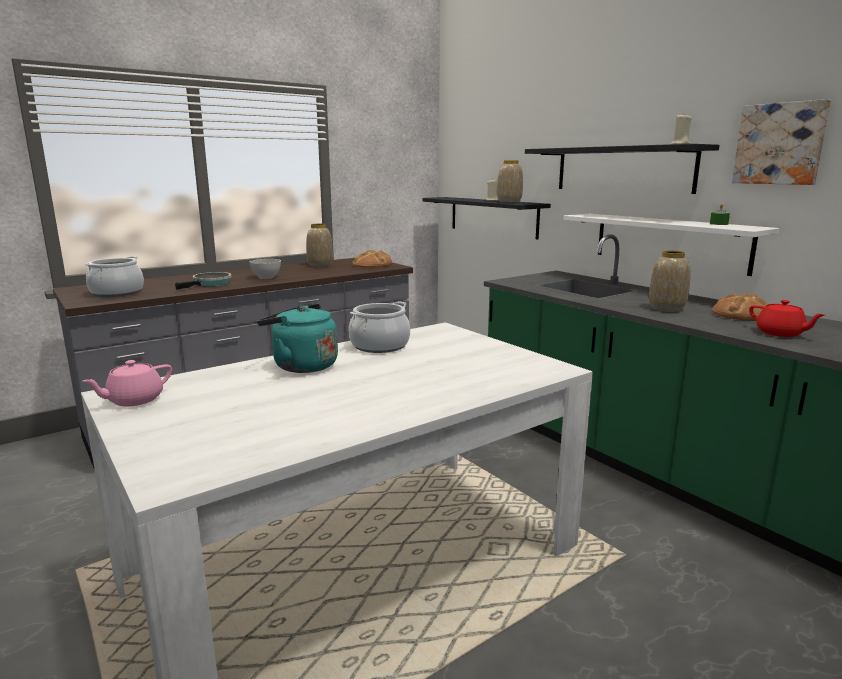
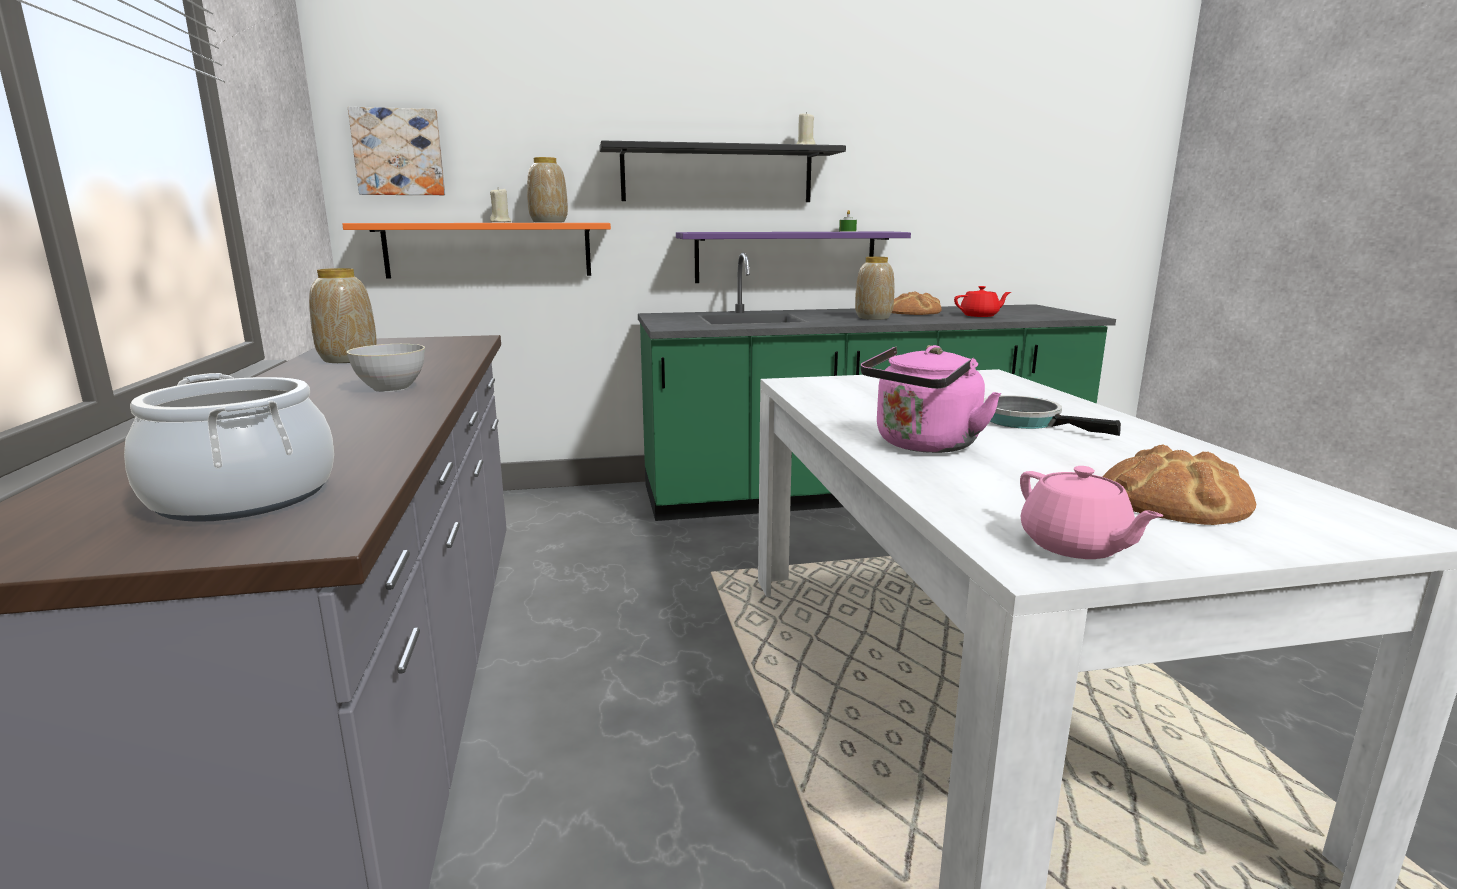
camera: 65 degrees left, 0 degrees up
frying pan [175,272,231,290] -> frying pan moved to [984,395,1121,436]
turquoise kettle [257,304,338,373] -> pink kettle [860,345,1001,453]
cooking pot [349,301,410,353] -> none
bread [352,250,392,268] -> bread moved to [1102,444,1256,525]
black shelf [422,197,551,240] -> orange shelf [342,223,611,278]
white shelf [563,214,780,276] -> purple shelf [676,232,911,283]
picture [732,99,831,185] -> picture moved to [348,107,445,195]

